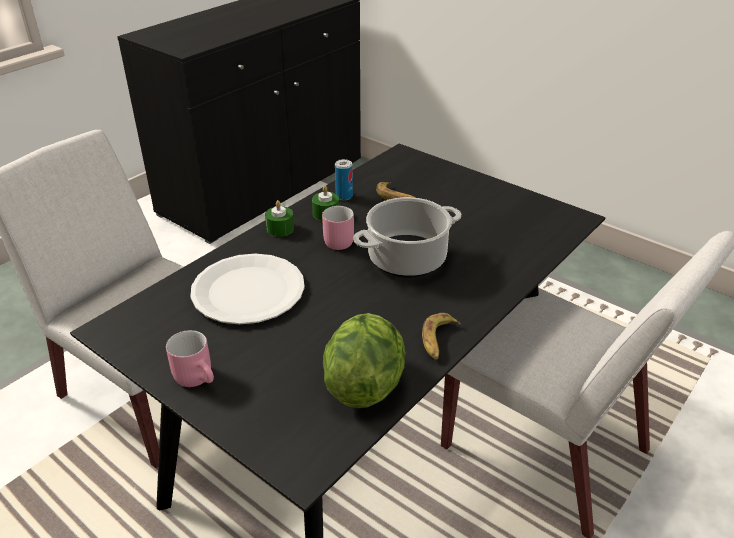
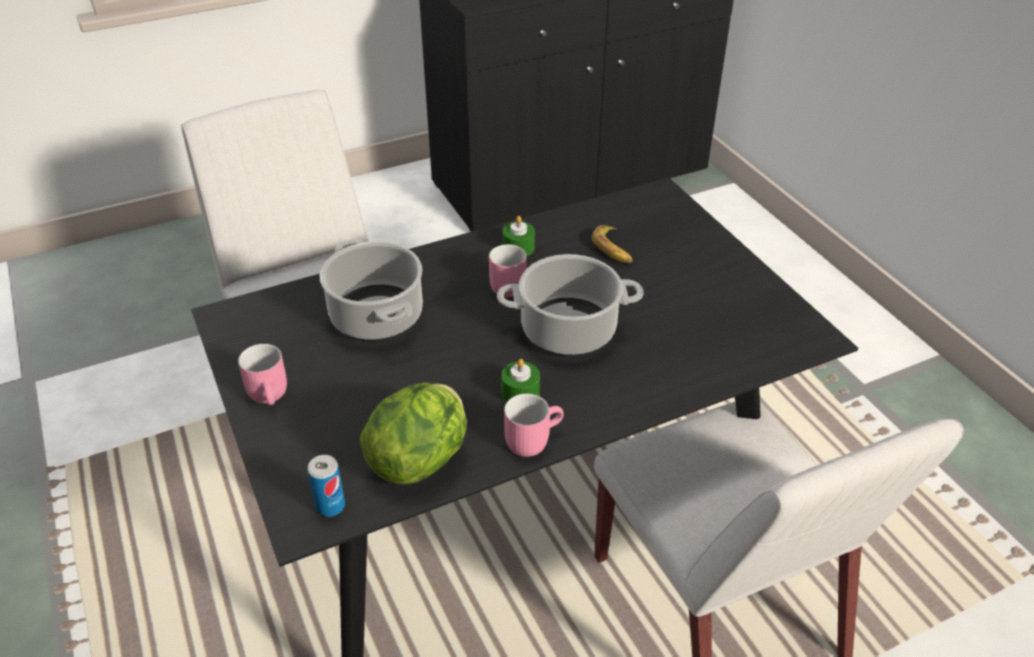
camera: 25 degrees right, 5 degrees up
white plate [190,254,305,324] -> cooking pot [319,240,423,341]
green candle [265,200,294,237] -> green candle moved to [501,359,540,402]
can [335,159,353,200] -> can moved to [308,455,345,517]
banana [422,313,461,360] -> pink mug [504,393,564,457]

